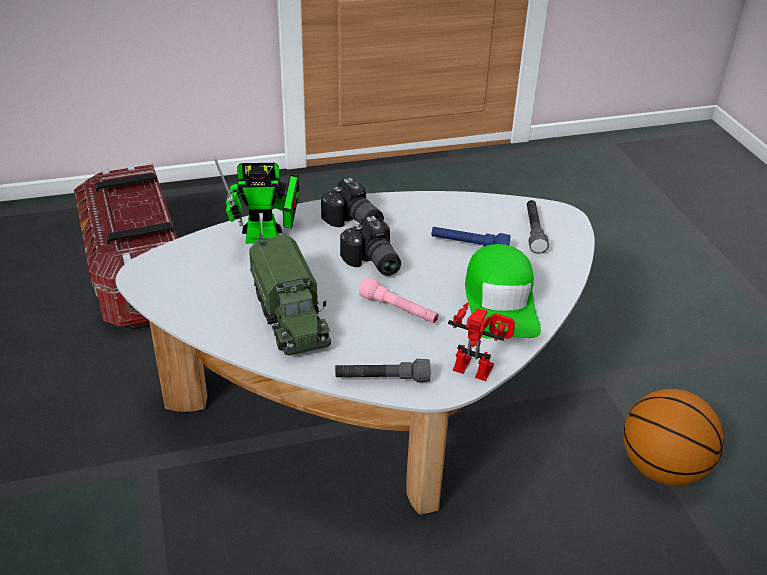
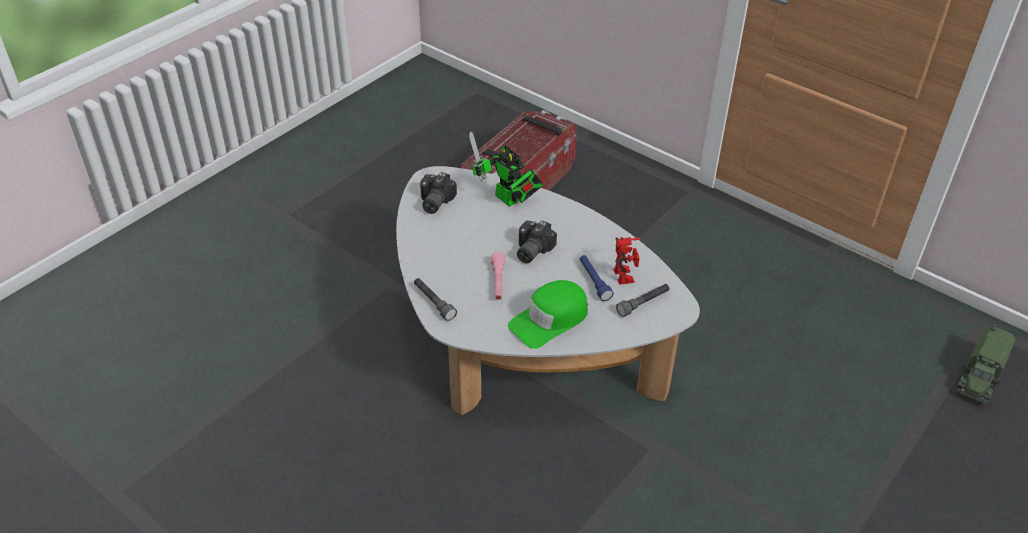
camera: 55 degrees right, 5 degrees up
toy truck [249,234,331,356] -> toy truck moved to [956,324,1015,405]
camera [321,177,384,227] -> camera moved to [420,172,457,214]
toy robot [448,302,515,381] -> toy robot moved to [614,237,641,285]
basketball [623,389,724,486] -> none

